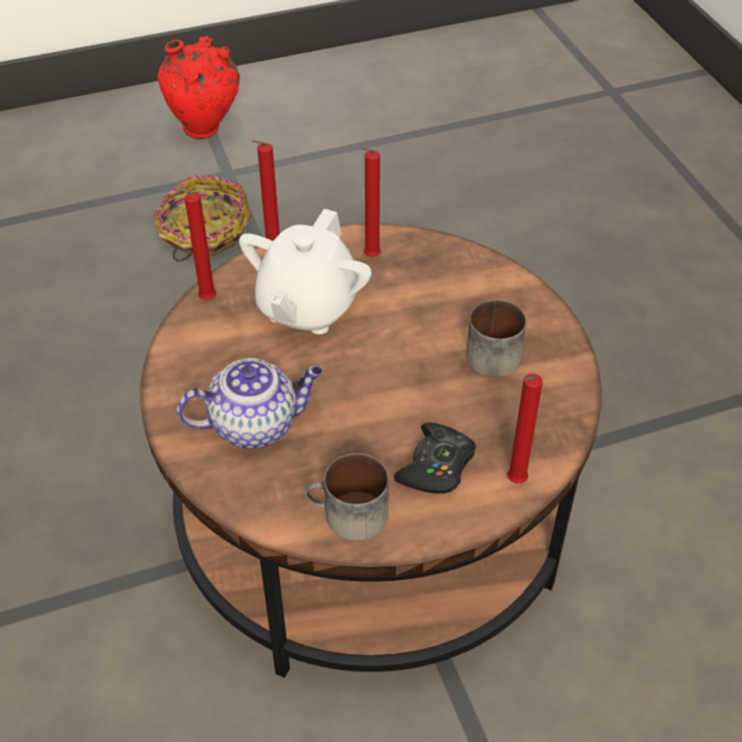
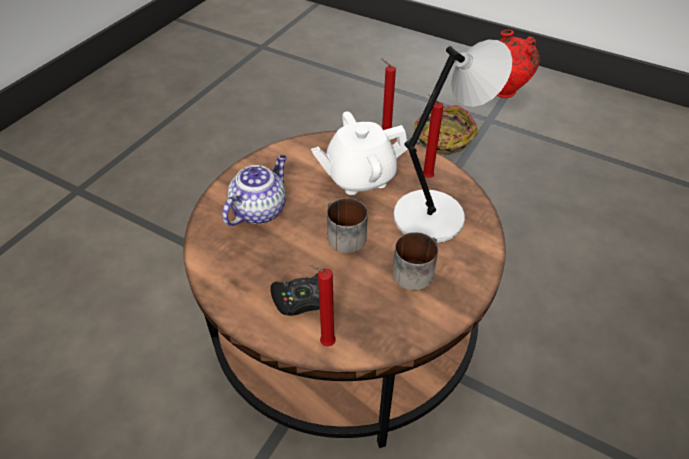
camera: 50 degrees right, 0 degrees up
red candle [174,182,216,300] -> none
teapot [177,358,322,449] -> teapot turned 90 degrees counterclockwise [222,155,287,226]
mug [304,453,389,541] -> mug moved to [327,198,368,253]
none -> grey table lamp [393,39,512,243]

